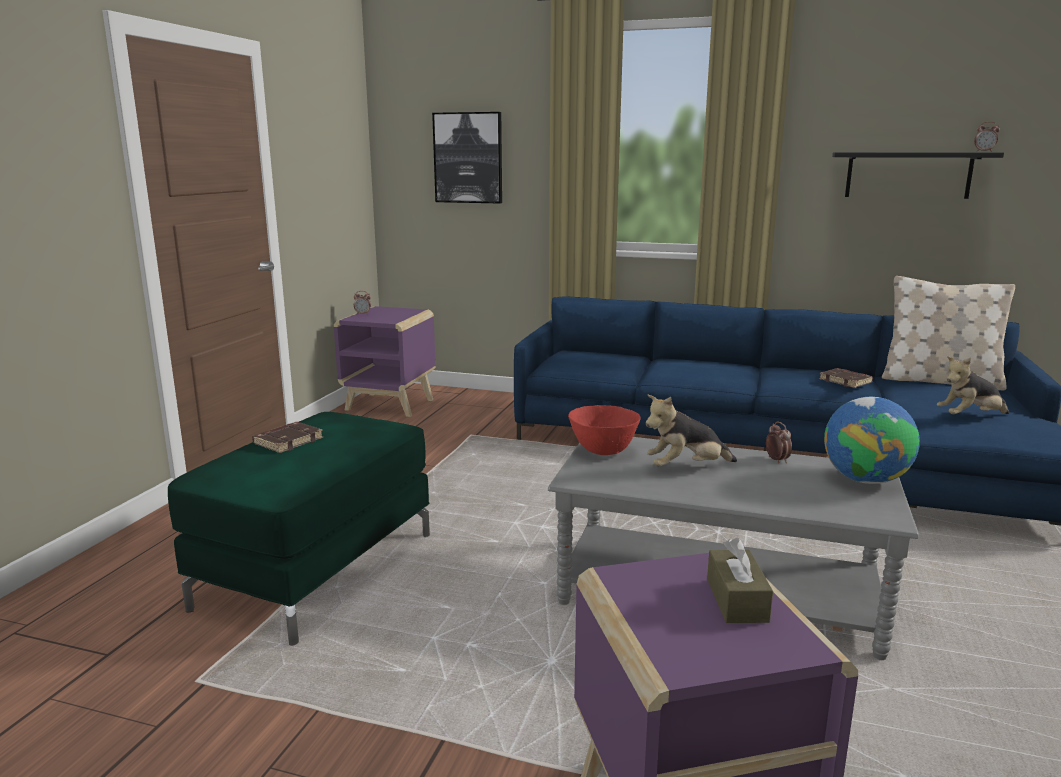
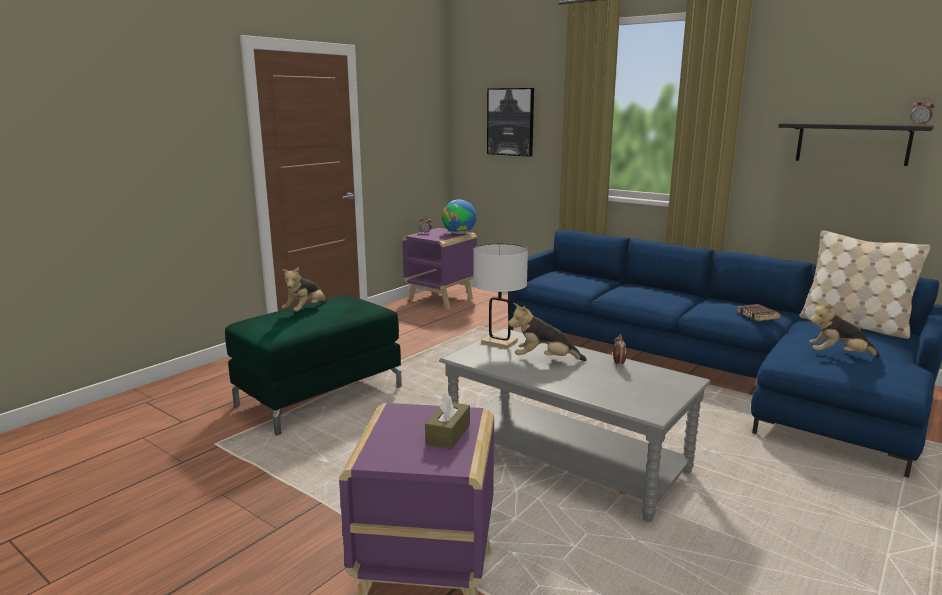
camera: 20 degrees right, 0 degrees up
brown book [252,422,323,453] -> plush toy [282,267,326,312]
red bowl [568,405,640,455] -> white table lamp [473,243,528,348]
globe [824,397,920,484] -> globe moved to [442,200,476,234]

